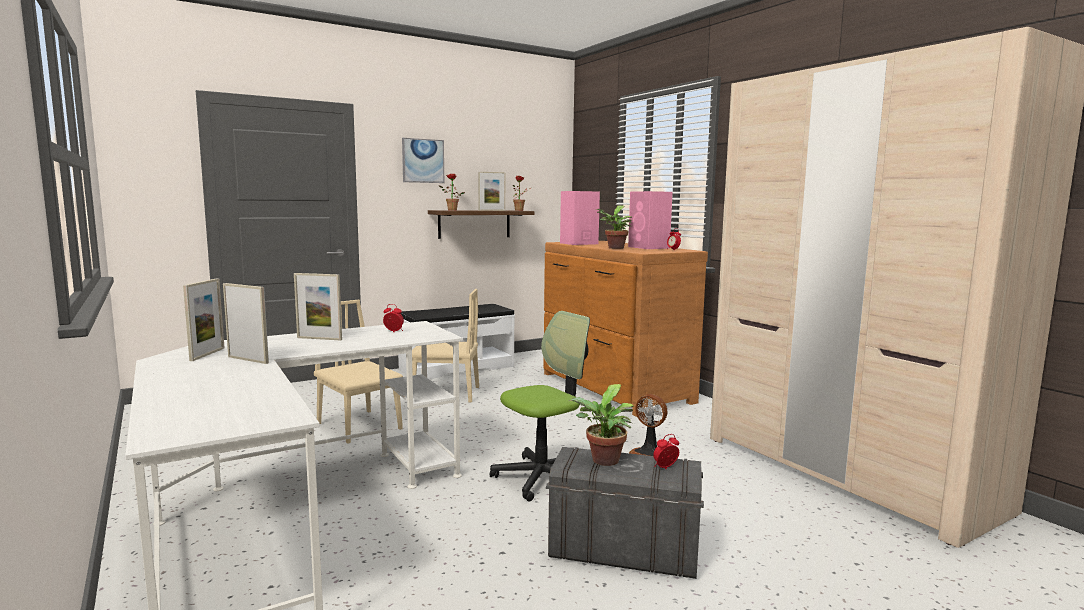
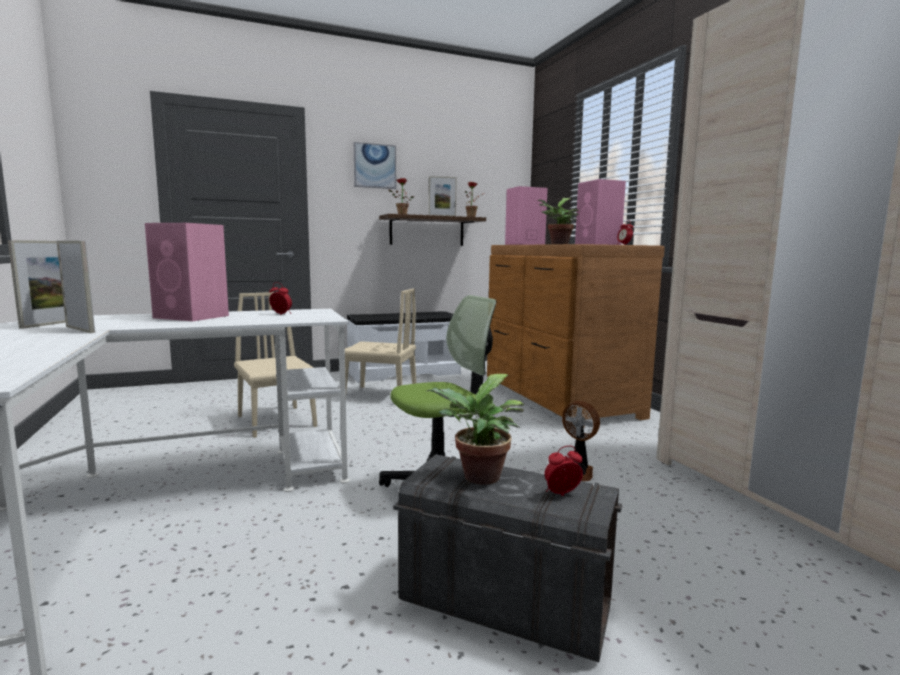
camera: 10 degrees right, 0 degrees up
picture frame [294,273,342,340] -> pink speaker [145,223,229,321]

